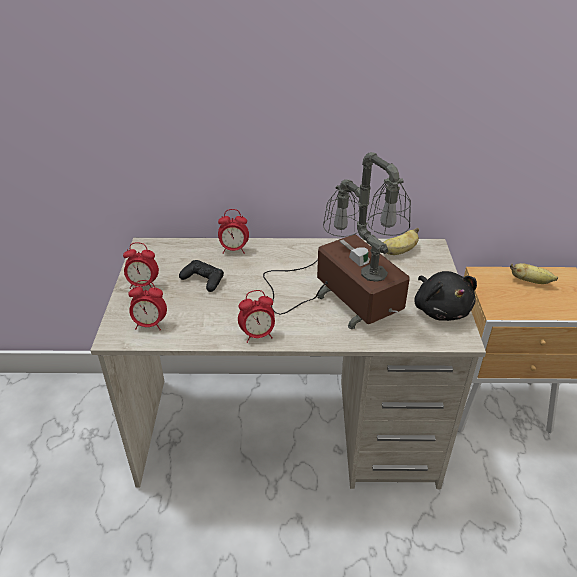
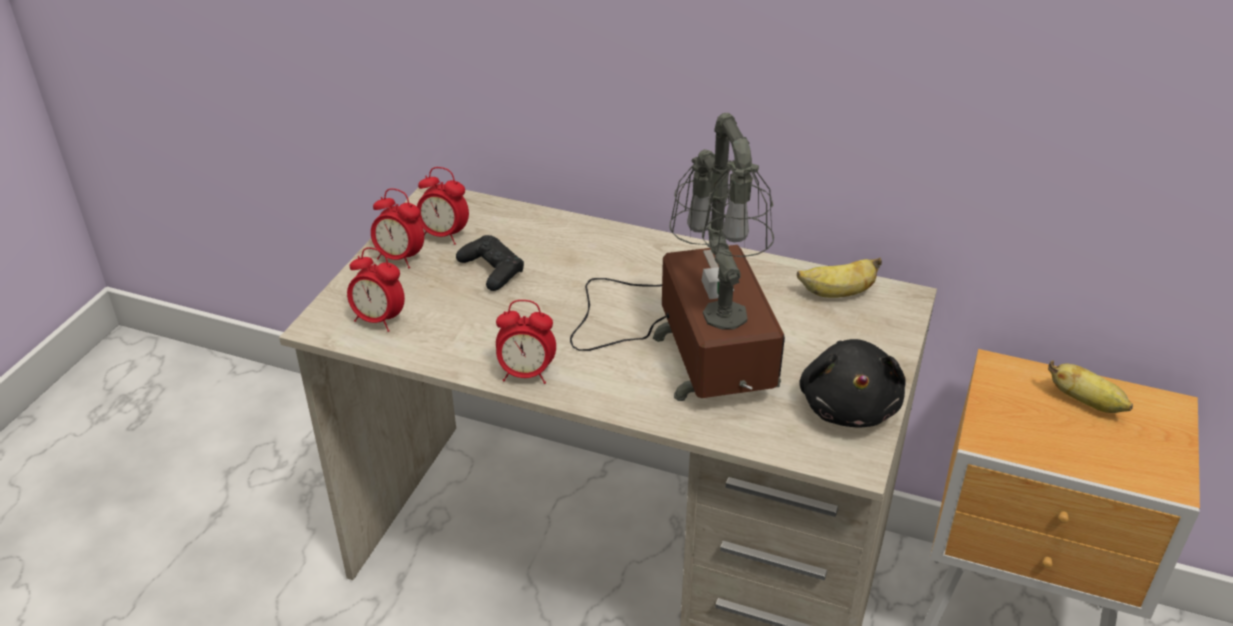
camera: 20 degrees right, 0 degrees up
alarm clock [218,209,249,254] -> alarm clock moved to [417,167,469,245]

